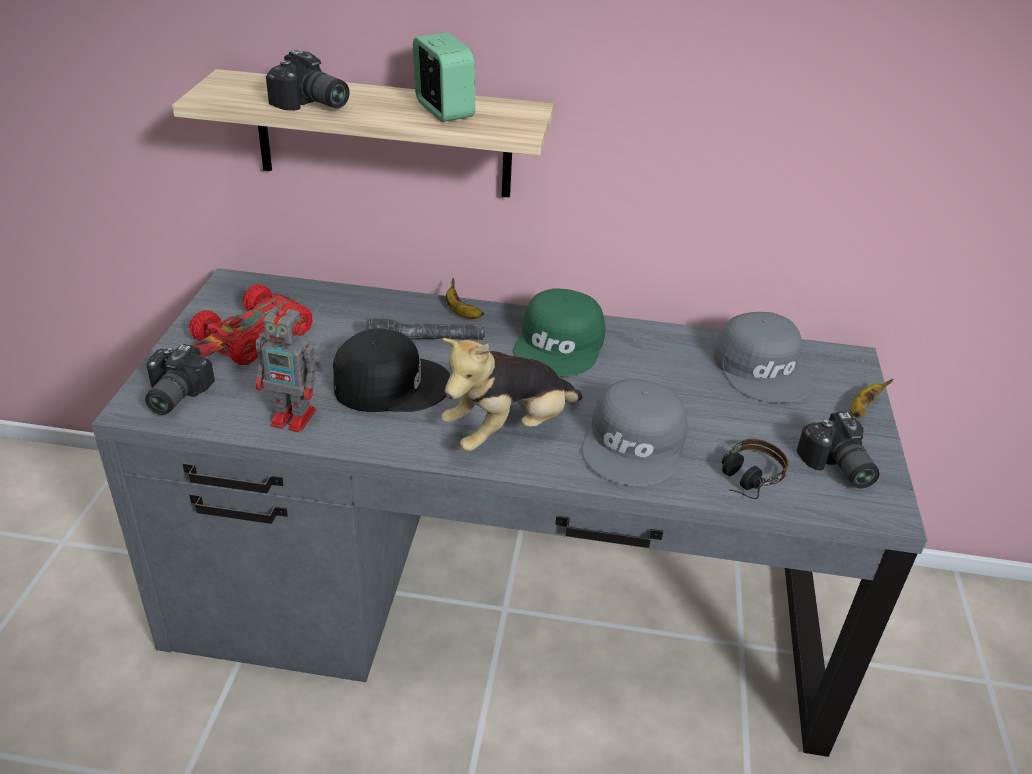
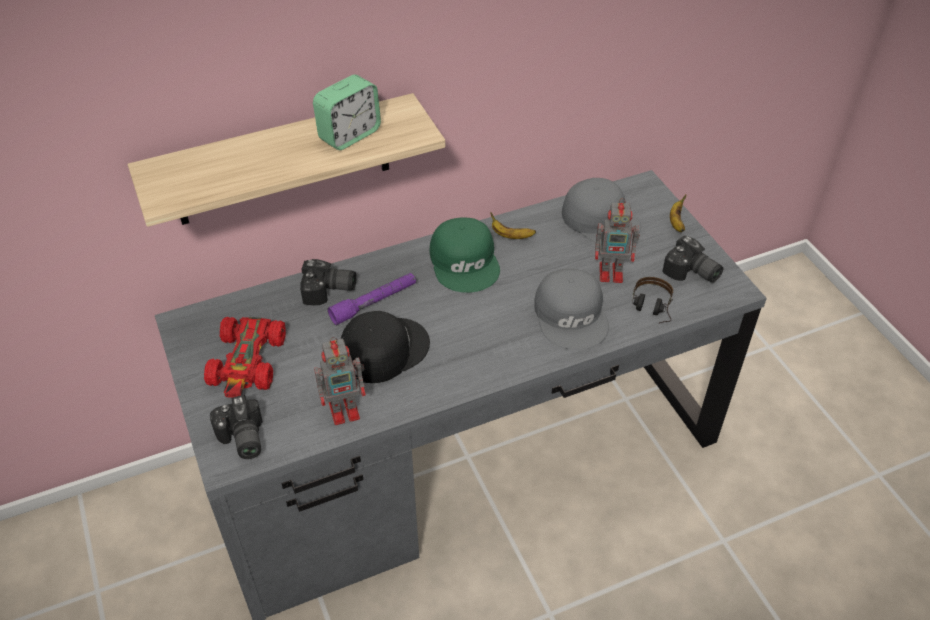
camera: 30 degrees left, 10 degrees up
camera [266,49,349,111] -> camera moved to [300,259,356,305]
grey flashlight [366,318,485,340] -> purple flashlight [328,273,416,325]
alarm clock [413,32,475,122] -> alarm clock turned 105 degrees clockwise [313,75,381,150]
plush toy [441,338,582,452] -> none
banana [446,278,484,319] -> banana moved to [490,212,536,239]
none -> toy robot [595,198,640,283]

